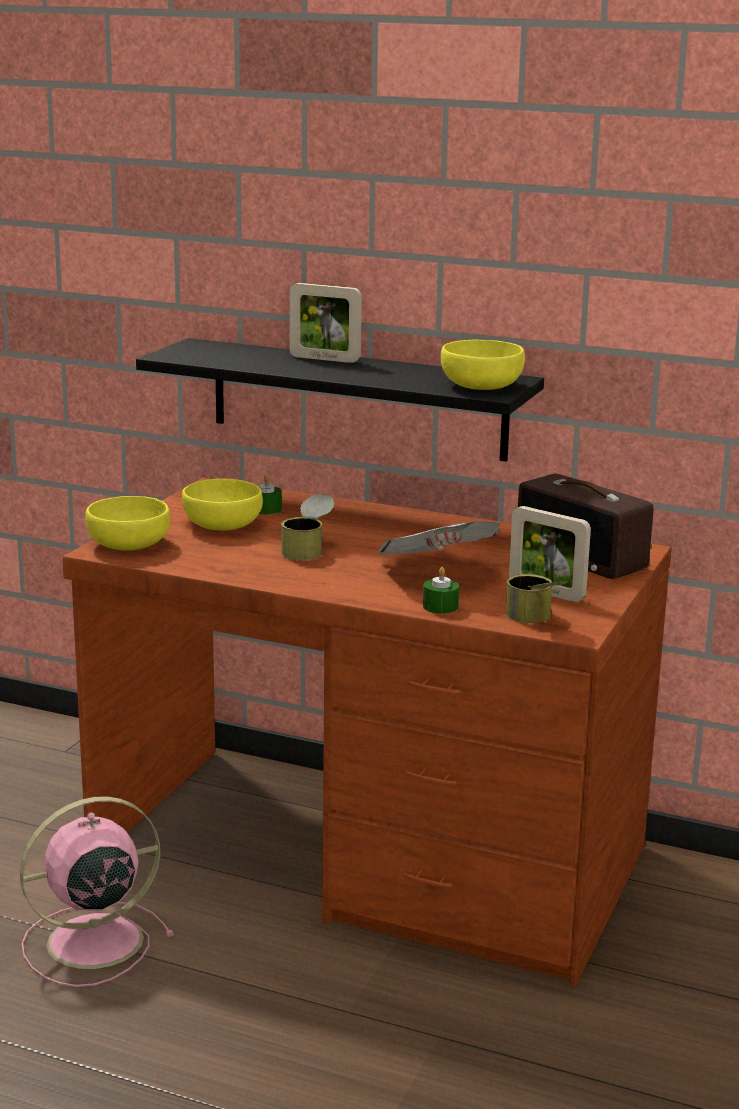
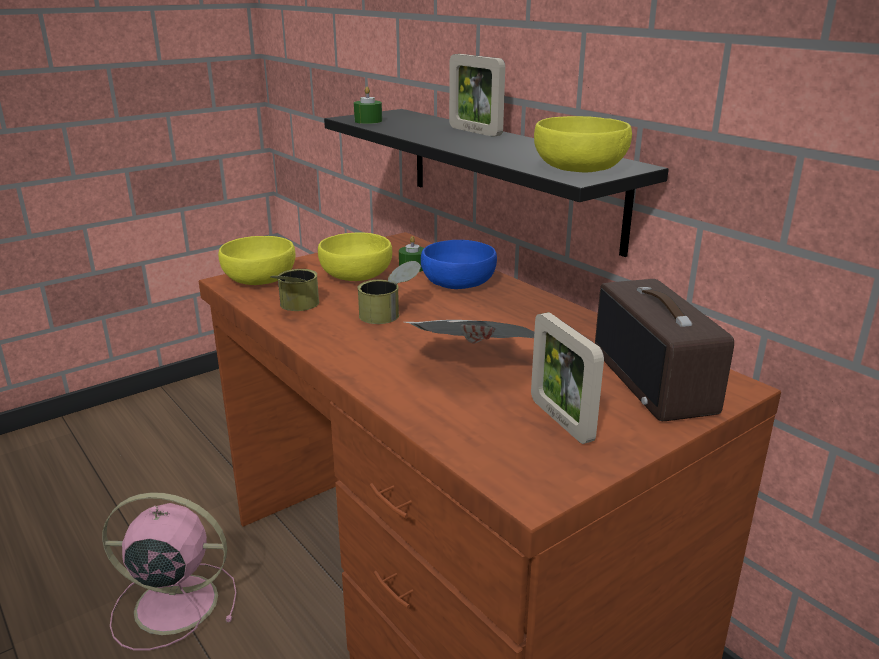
camera: 30 degrees right, 5 degrees up
green candle [423,567,459,614] -> green candle moved to [354,87,382,124]
can [505,574,568,623] -> can moved to [270,269,319,311]
none -> blue bowl [421,240,497,289]

